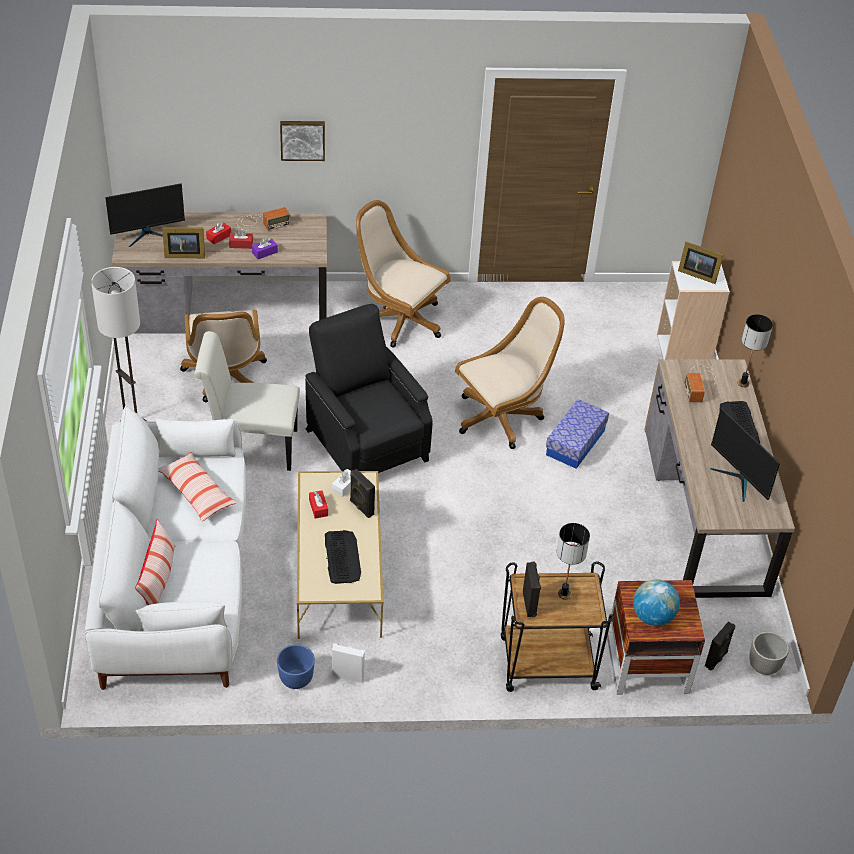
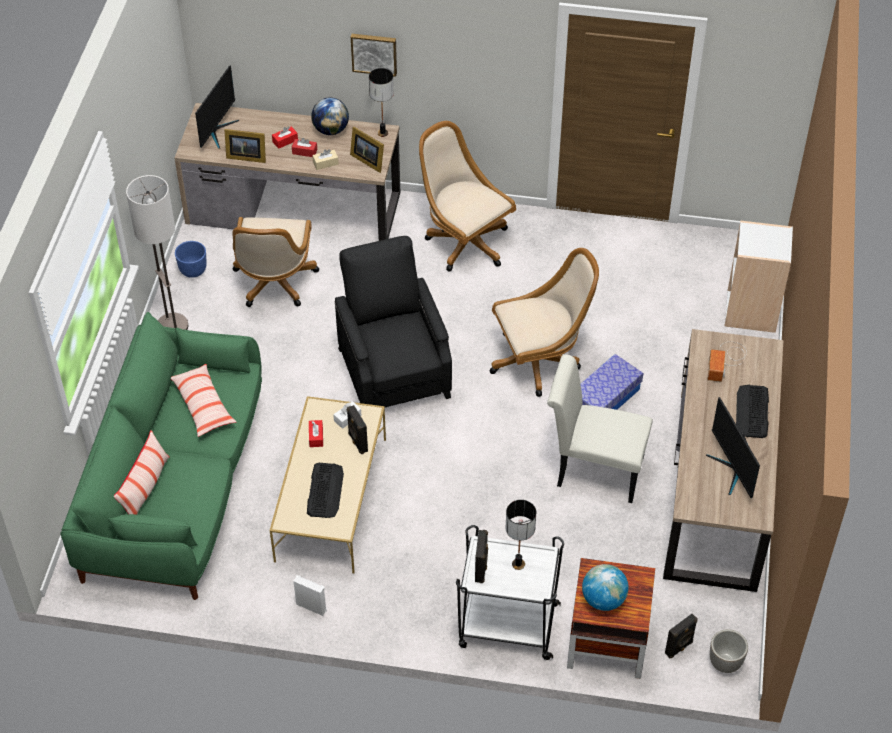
camera: 15 degrees right, 5 degrees up
white sofa [84,406,246,690] -> green sofa [61,312,262,600]
monitor [105,183,185,247] -> monitor turned 60 degrees counterclockwise [195,65,239,149]
white chair [194,331,300,471] -> white chair moved to [547,354,653,503]
radio [237,207,291,231] -> globe [311,98,349,135]
purple tissue box [252,238,278,259] -> beige tissue box [312,149,339,170]
blue planter [277,644,315,689] -> blue planter moved to [175,241,207,278]
brown cart [501,561,614,692] -> white cart [456,525,564,660]
picture frame [678,242,724,284] -> picture frame moved to [350,127,384,173]
table lamp [738,314,773,388] -> table lamp moved to [369,68,394,137]

